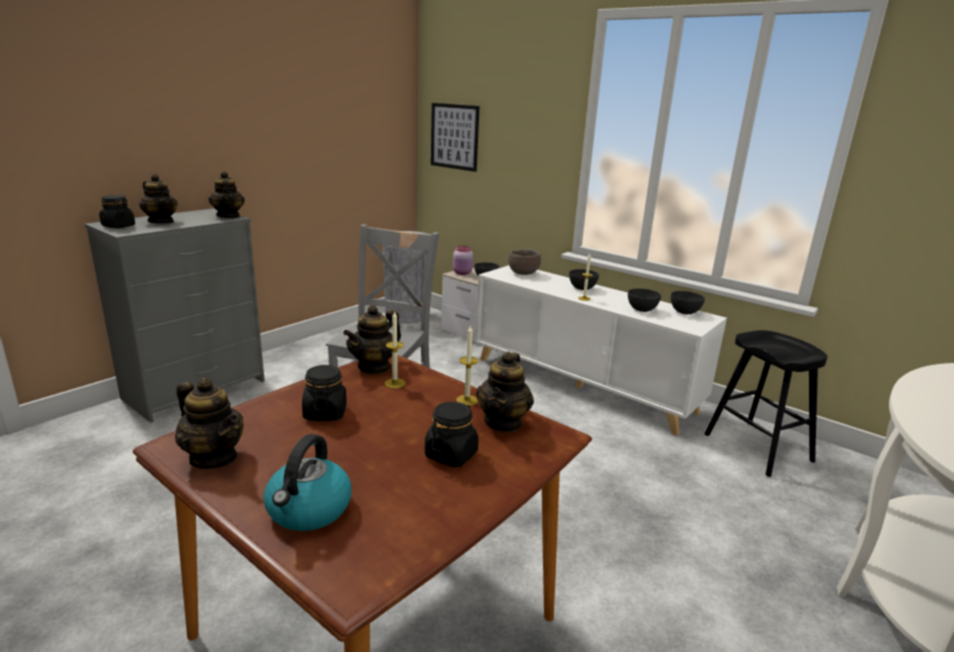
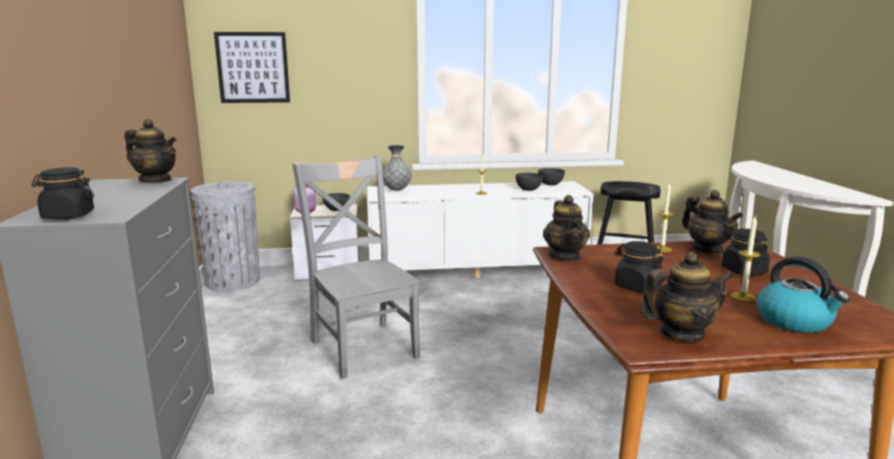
camera: 45 degrees left, 5 degrees down
teapot [139,174,178,224] -> none
candle [385,310,405,388] -> candle moved to [731,216,760,301]
brown bowl [508,249,541,275] -> grey vase [383,145,412,191]
grey bowl [569,269,599,290] -> none

